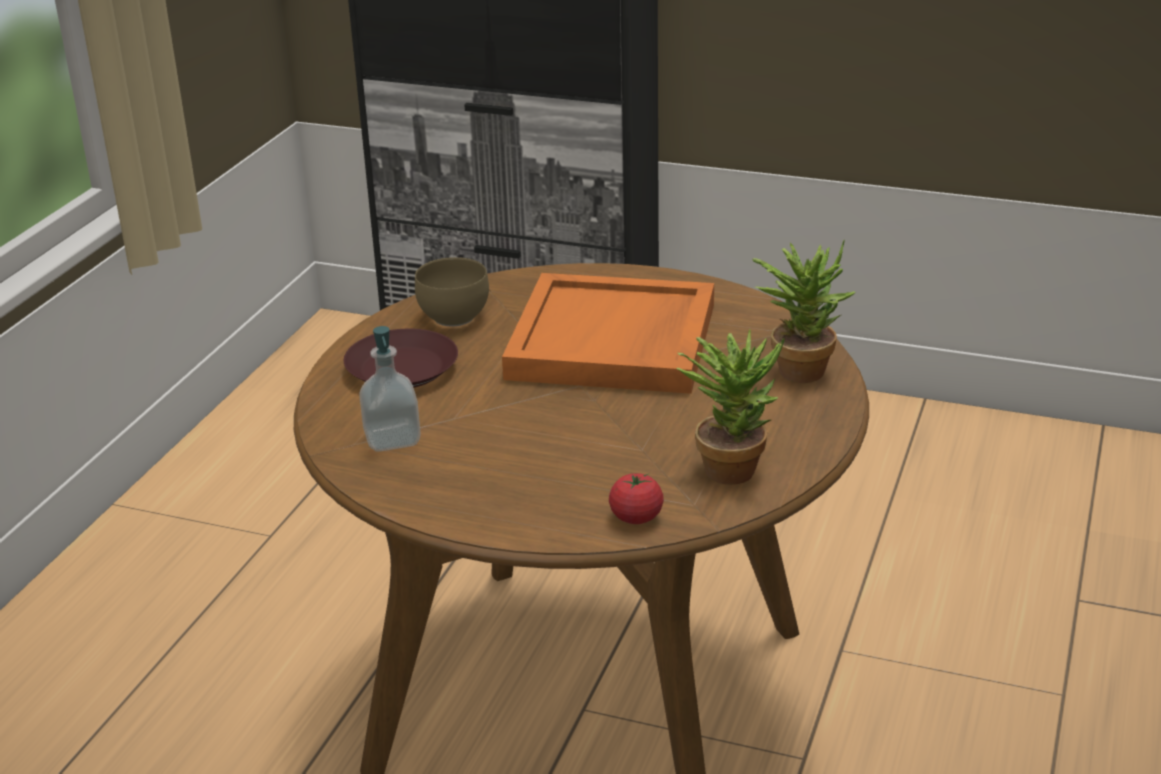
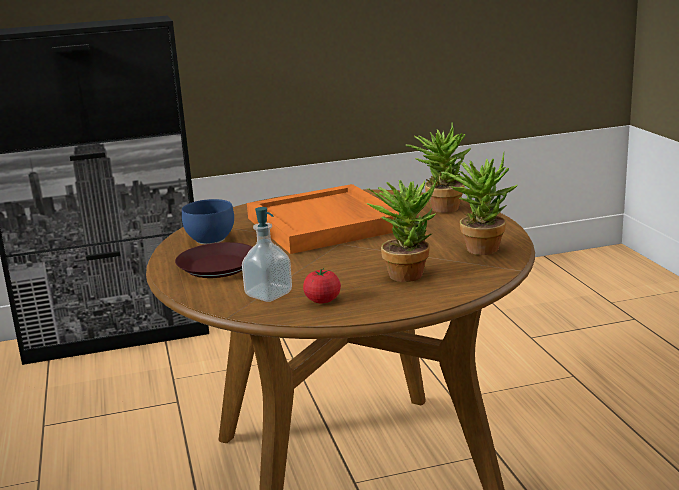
camera: 35 degrees left, 10 degrees down
brown bowl [415,257,489,327] -> blue bowl [182,199,234,244]
tomato [609,473,664,524] -> tomato moved to [303,268,341,303]
none -> potted plant [366,177,437,282]

